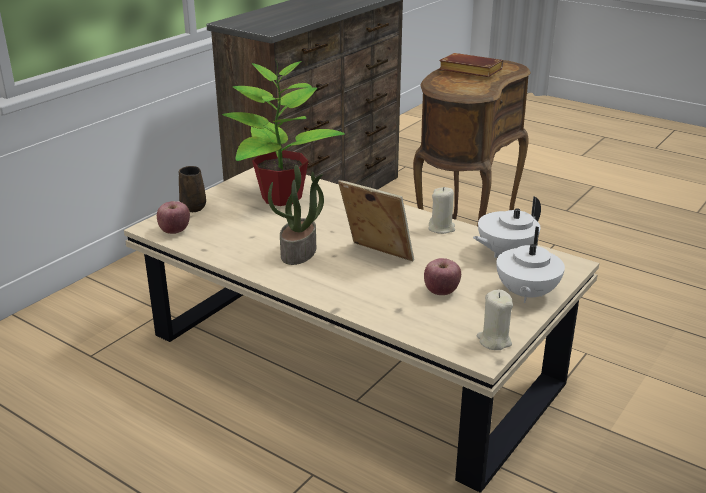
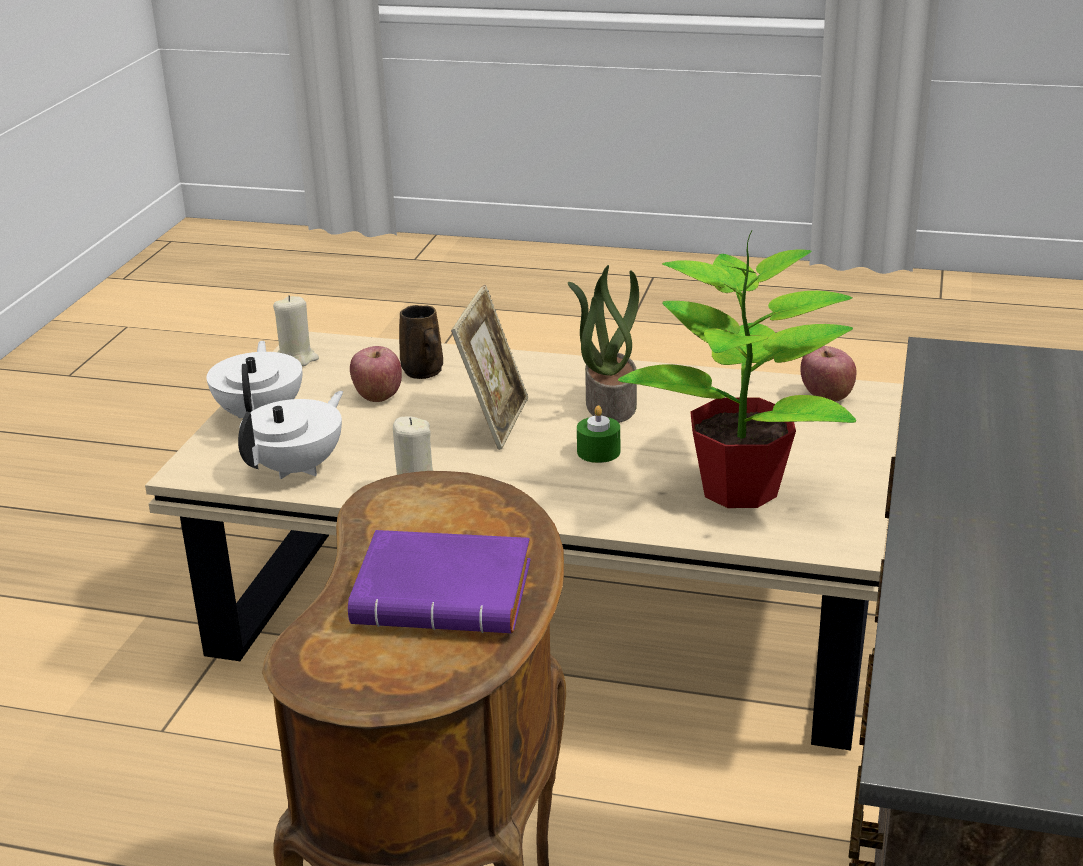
camera: 160 degrees right, 0 degrees up
brown mug [179,166,206,212] -> brown mug moved to [399,305,443,379]
picture frame [338,180,414,261] -> picture frame turned 90 degrees counterclockwise [451,285,528,450]
brown book [439,53,503,77] -> purple book [348,530,531,633]
none -> green candle [577,405,620,463]

